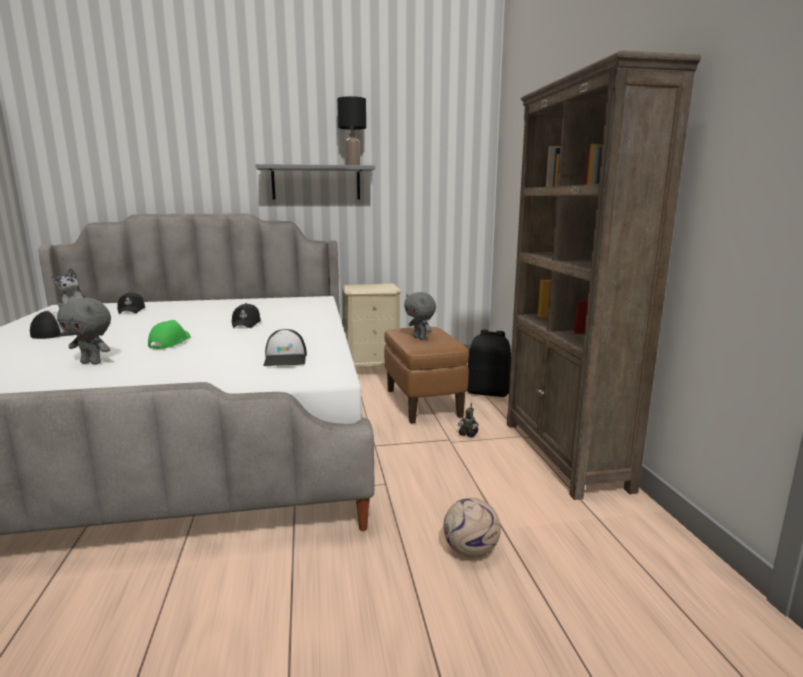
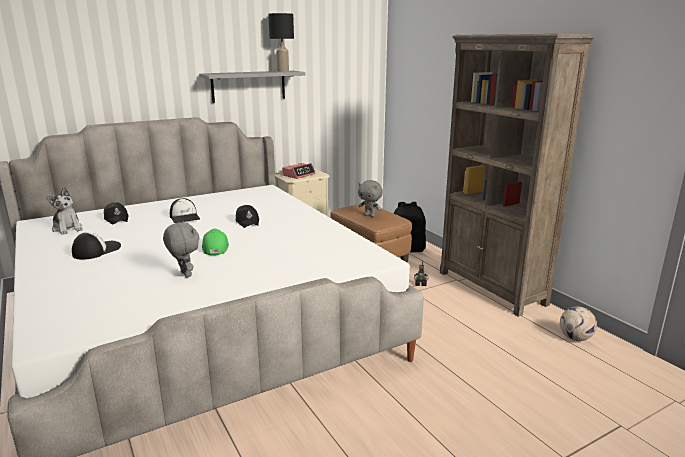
camera: 20 degrees left, 5 degrees up
grey plush toy [57,298,111,365] -> grey plush toy turned 120 degrees counterclockwise [163,221,199,278]
cap [264,329,307,366] -> cap moved to [170,198,200,223]
football [444,498,501,558] -> football moved to [560,307,597,341]
none -> alarm clock [282,163,316,179]

